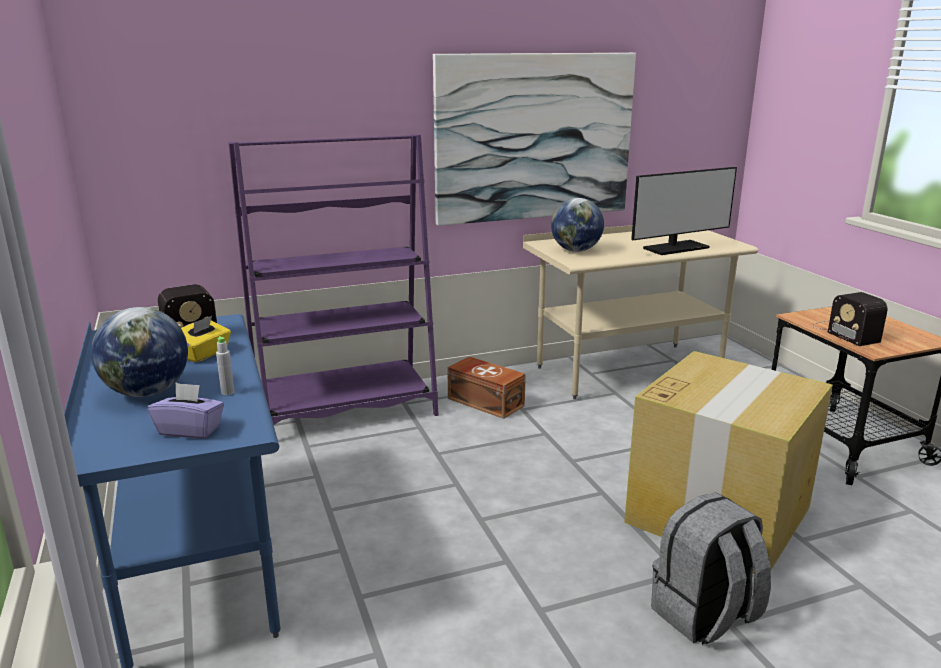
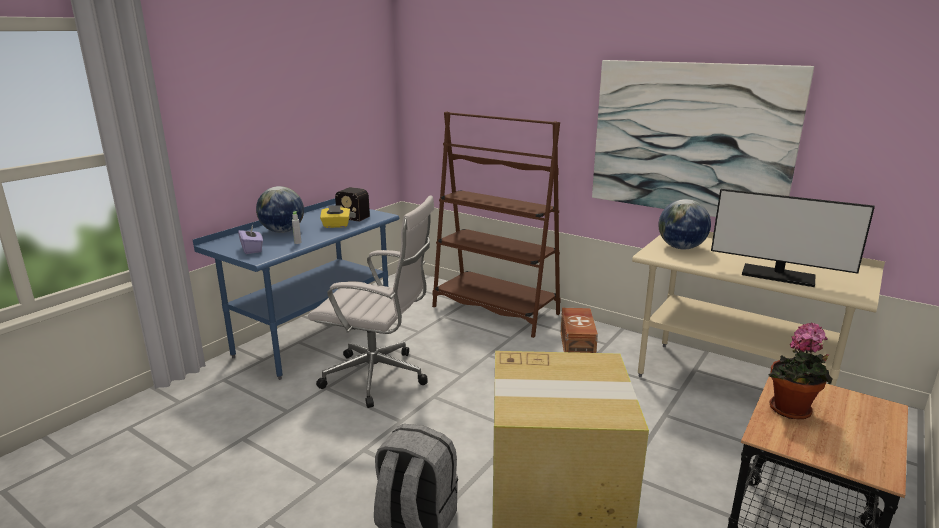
camera: 55 degrees right, 0 degrees up
purple bookcase [228,134,439,425] -> brown bookcase [432,111,561,338]
radio [812,292,888,346] -> potted plant [768,323,832,419]
none -> white office chair [308,195,435,408]

